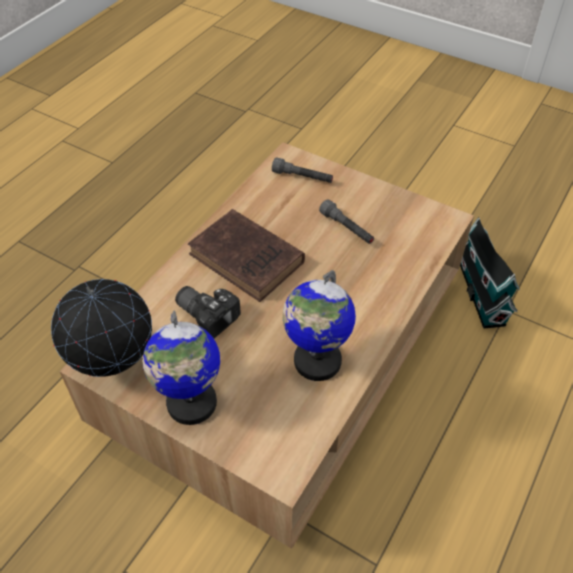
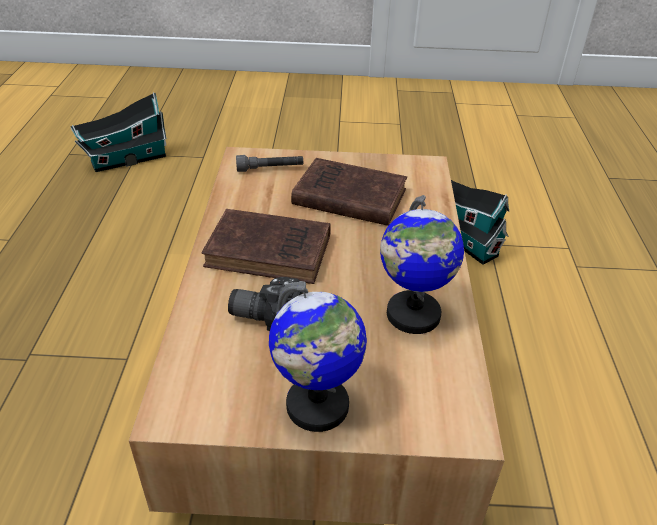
camera: 30 degrees left, 10 degrees down
globe [51,279,152,377] -> none
grey flashlight [319,199,374,244] -> brown book [291,158,407,226]
none -> toy house [71,92,167,172]

